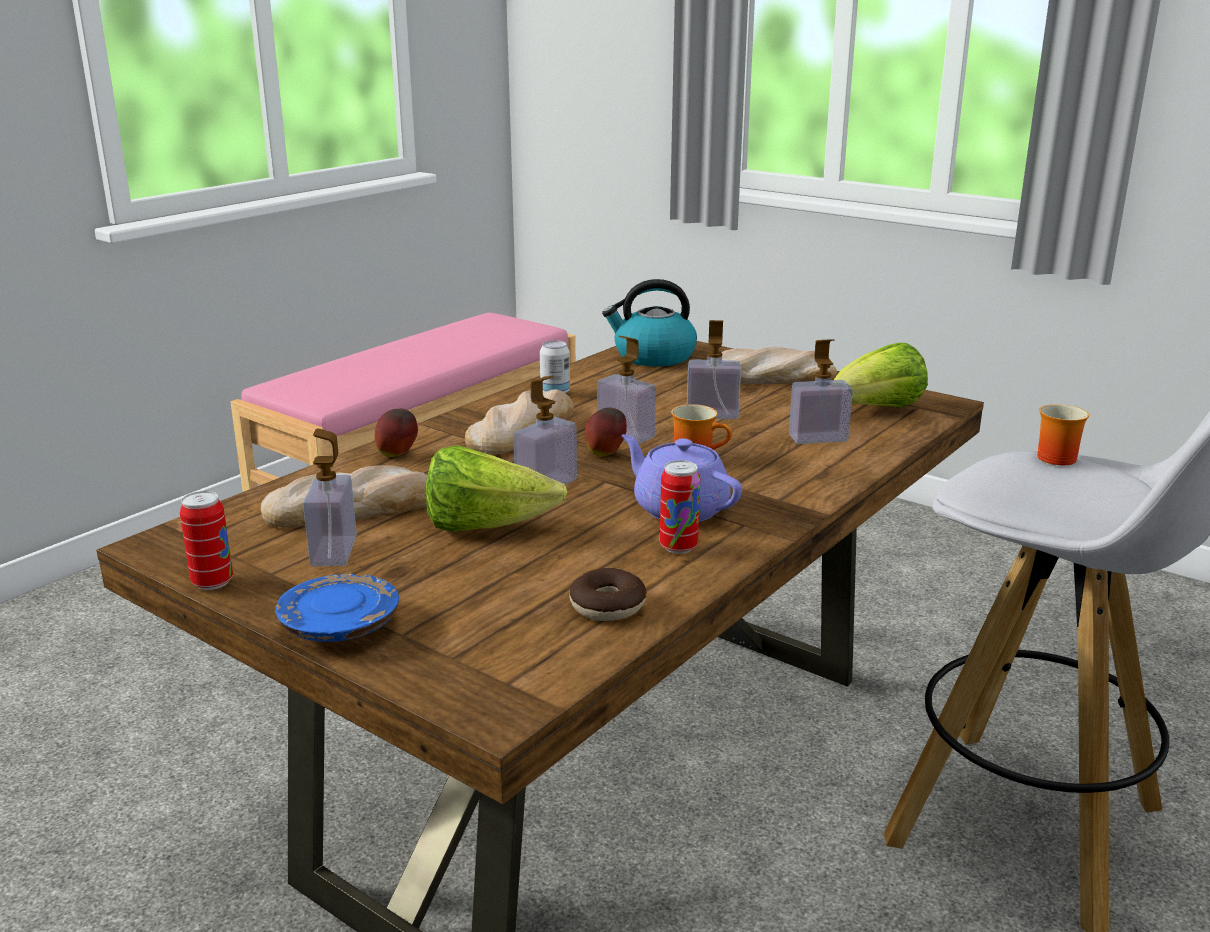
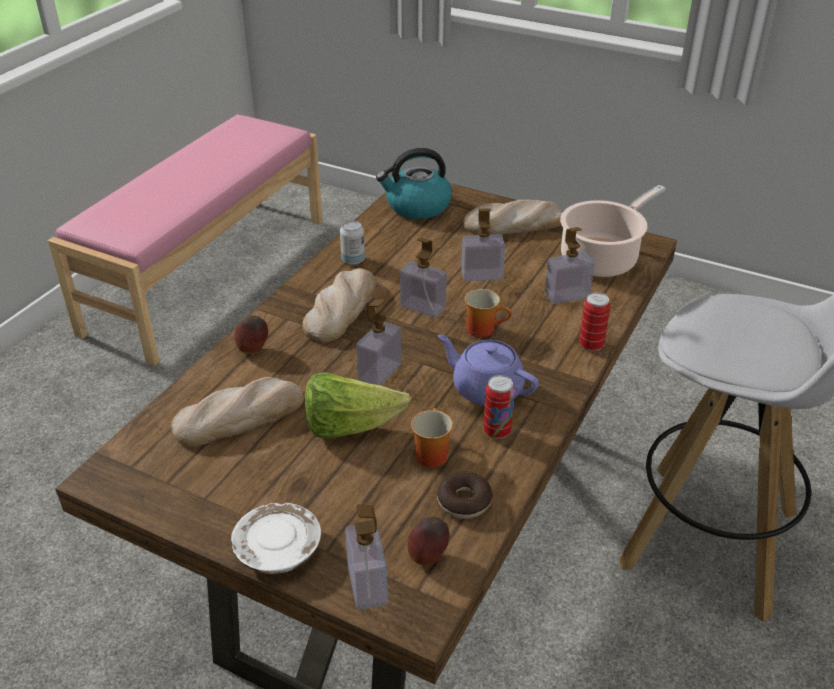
camera: 10 degrees left, 15 degrees up
can [180,491,233,590] -> can moved to [579,292,610,351]
blue plate [275,574,399,642] -> white plate [231,503,321,574]
soap dispenser [303,428,357,567] -> soap dispenser moved to [345,505,388,610]
apple [585,407,627,456] -> apple moved to [408,517,449,565]
lettuce [834,343,928,408] -> cooking pot [560,185,665,277]
mug [1038,404,1089,465] -> mug moved to [411,408,453,468]

